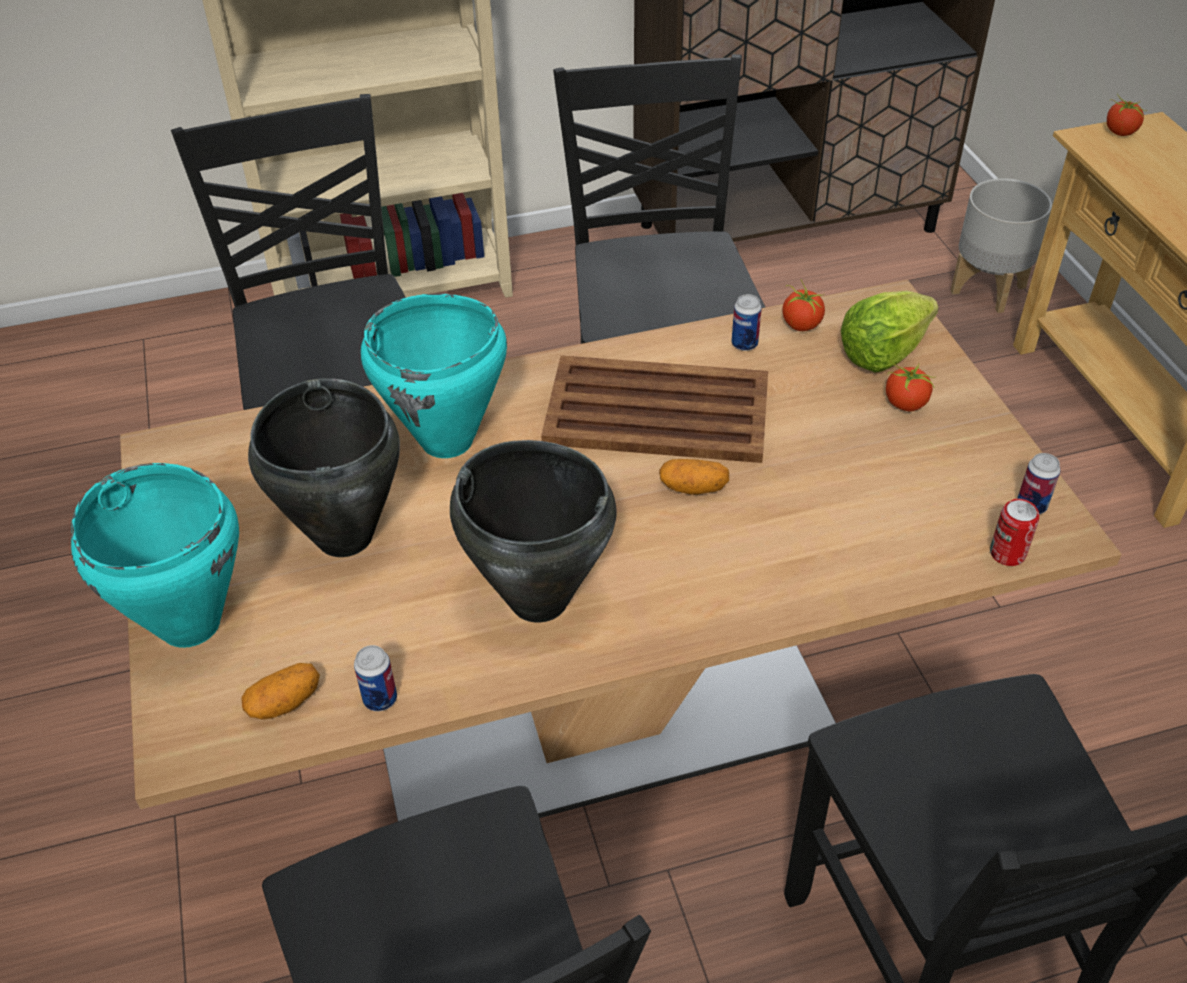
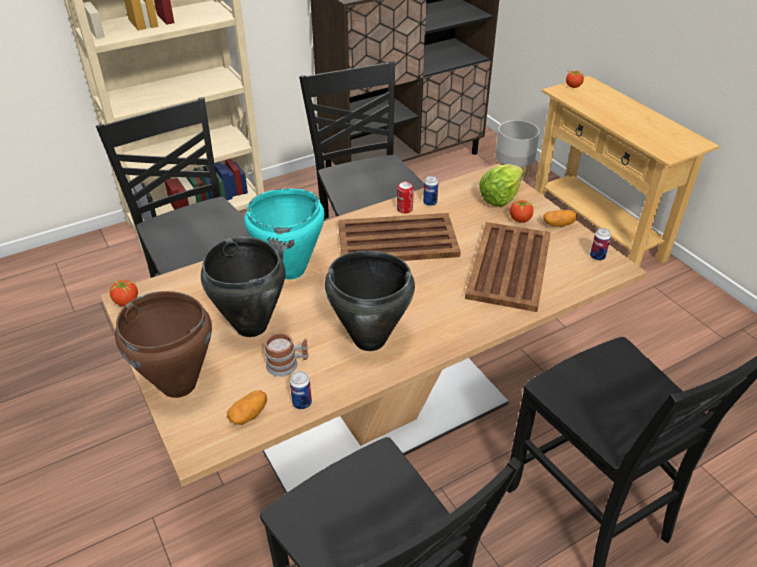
camera: 15 degrees left, 5 degrees down
turquoise cooking pot [71,463,239,648] -> brown cooking pot [115,291,212,398]
potato [659,459,729,495] -> potato moved to [543,210,577,227]
tomato [782,280,825,331] -> tomato moved to [109,274,138,306]
can [990,499,1039,566] -> can moved to [397,181,414,214]
none -> mug [264,333,309,377]
none -> brown tray [465,222,551,312]

